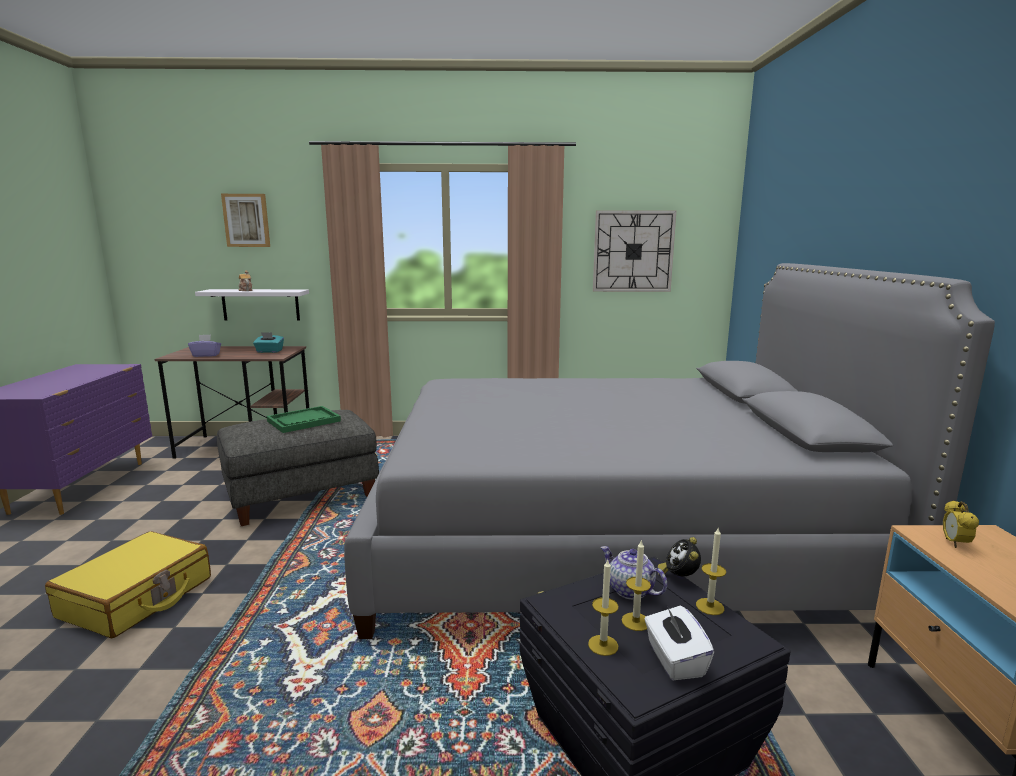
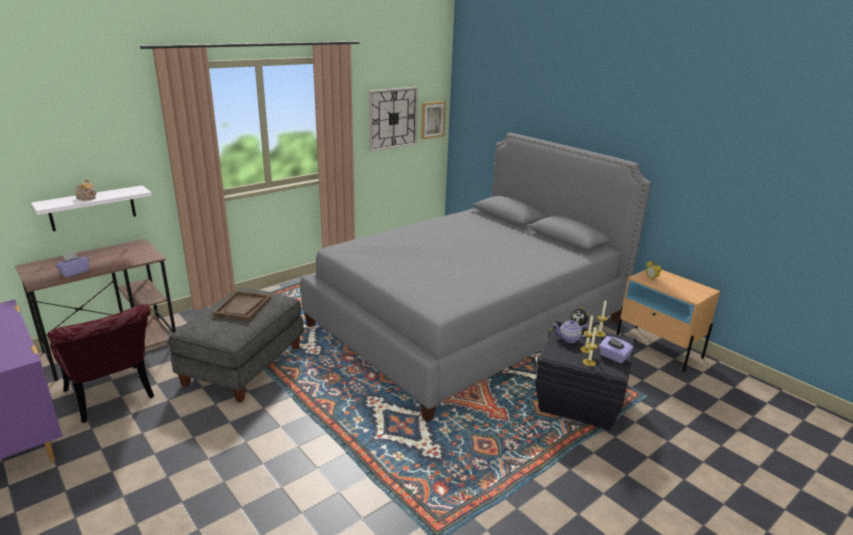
camera: 40 degrees left, 10 degrees up
yellow suitcase [45,531,211,638] -> none
picture [221,194,270,247] -> picture moved to [421,101,446,139]
turquoise tissue box [253,332,284,353] -> none
green tray [267,406,341,433] -> brown tray [213,291,271,322]
white tissue box [644,605,714,680] -> purple tissue box [599,336,633,364]
none -> red chair [48,304,154,423]

